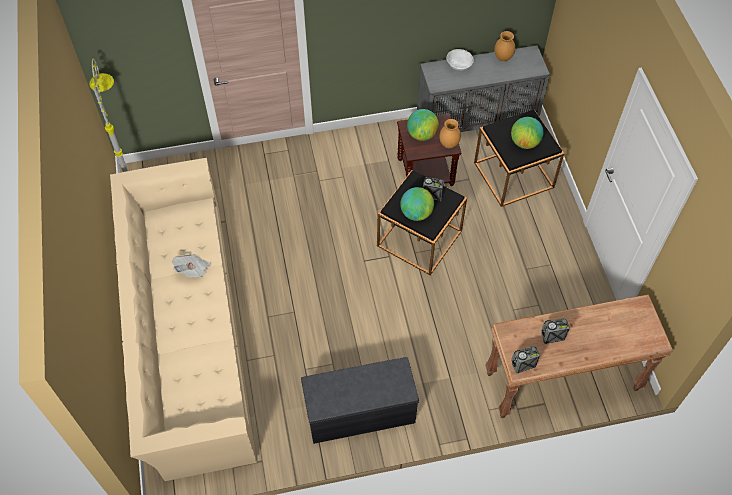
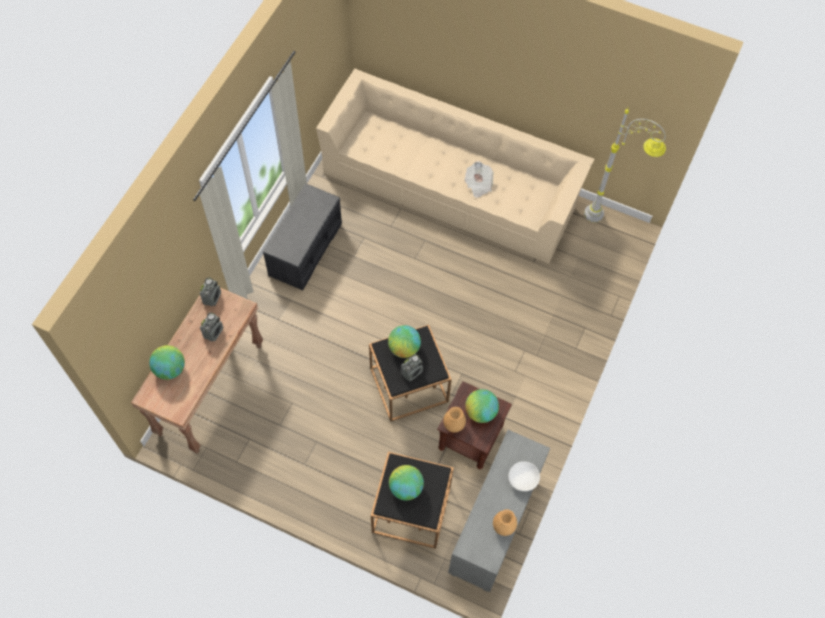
camera: 125 degrees right, 5 degrees up
none -> globe [149,345,185,380]

